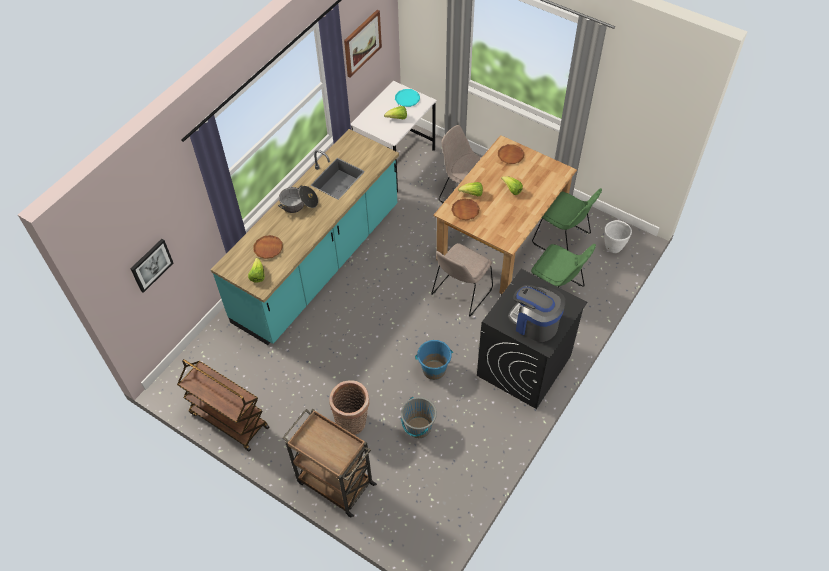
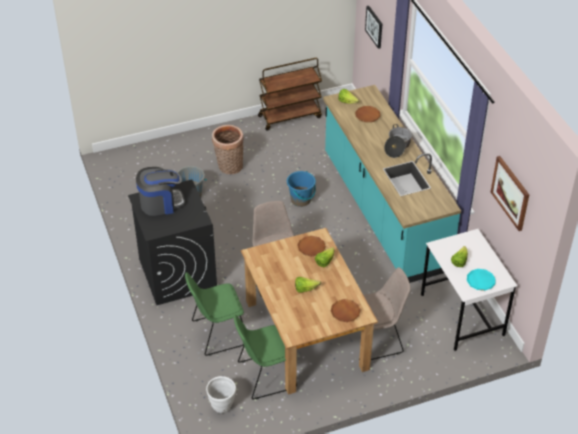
camera: 125 degrees right, 10 degrees down
brown cart [282,409,377,517] -> none
blue bucket [415,340,453,380] -> blue bucket moved to [287,171,316,207]

